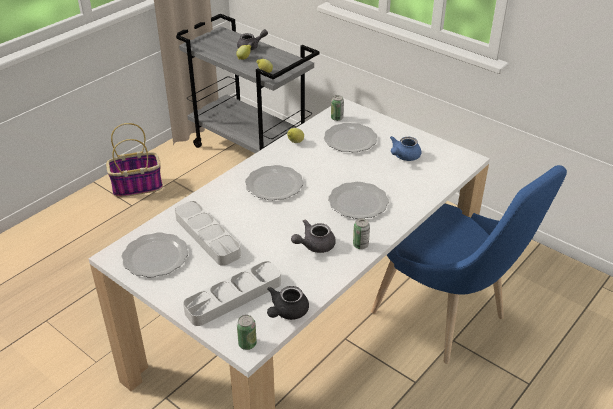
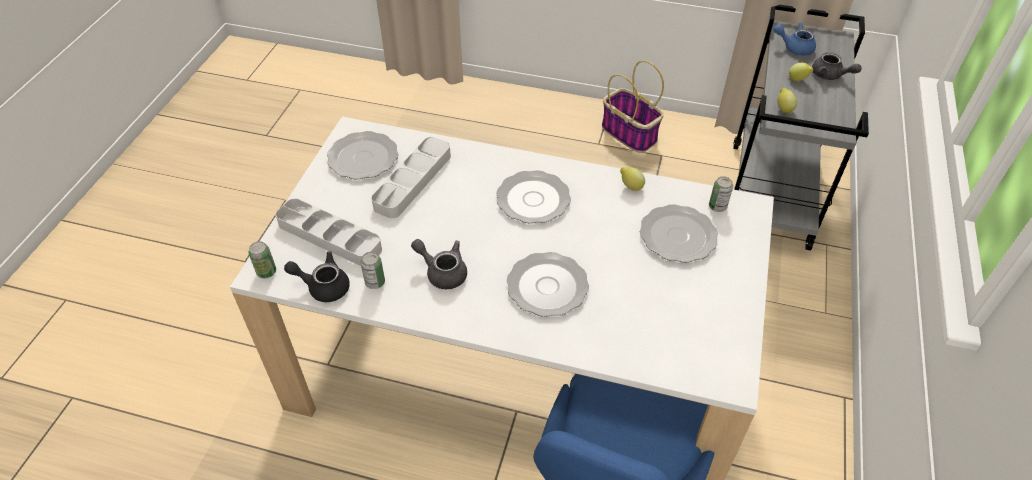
camera: 65 degrees right, 10 degrees up
can [353,218,370,249] -> can moved to [360,252,385,289]
blue teapot [390,136,421,161] -> blue teapot moved to [773,22,816,56]

